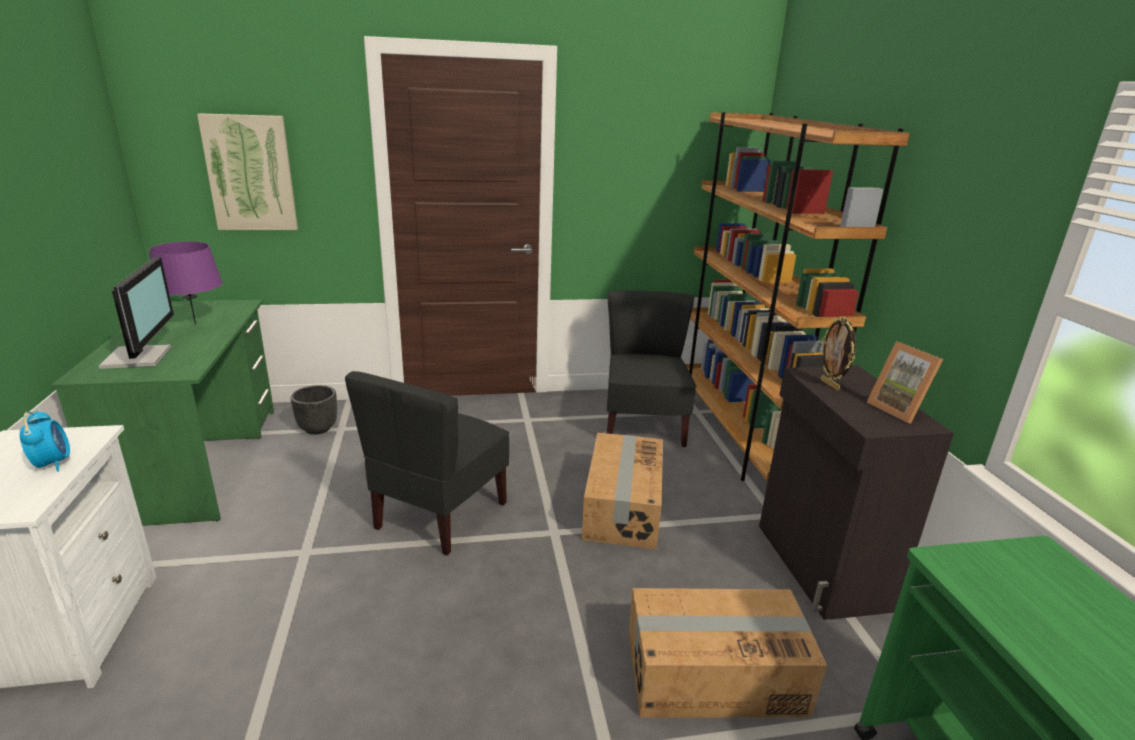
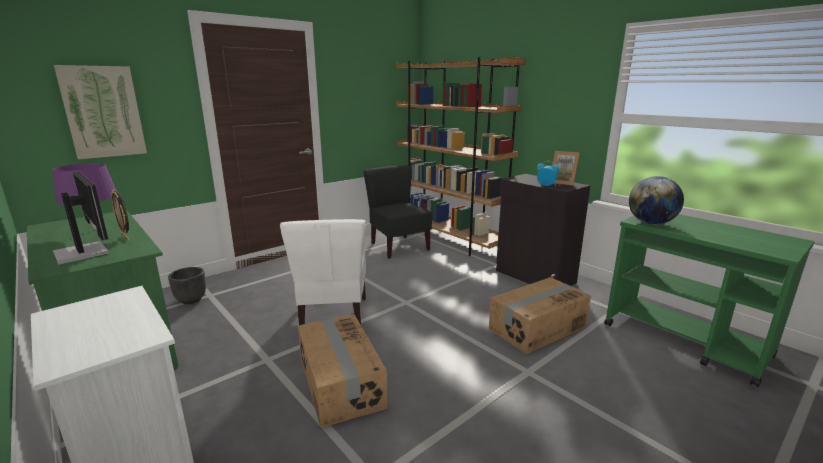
camera: 30 degrees left, 5 degrees down
alarm clock [20,411,70,472] -> alarm clock moved to [537,161,559,186]
black chair [345,371,509,556] -> white chair [280,219,366,325]
cardboard box [581,433,663,550] -> cardboard box moved to [298,314,387,428]
picture frame [821,316,856,391] -> picture frame moved to [111,190,129,241]
none -> globe [629,176,684,225]

